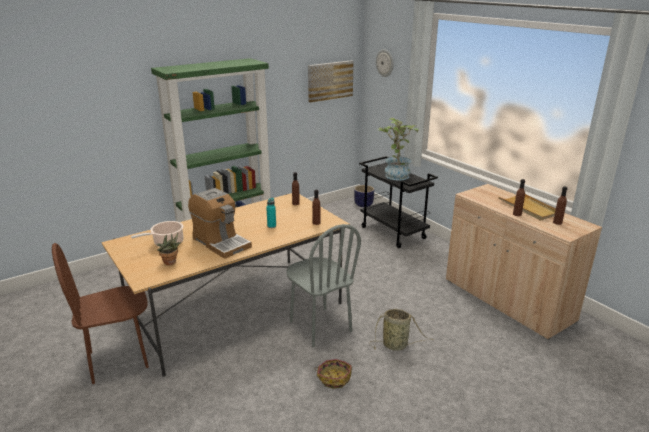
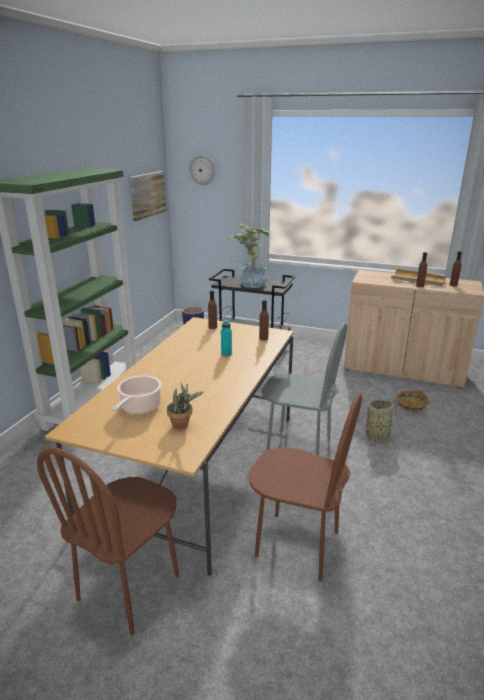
camera: 35 degrees left, 0 degrees up
coffee machine [188,188,252,259] -> none
basket [314,359,352,389] -> basket moved to [394,390,429,412]
none -> brown chair [248,393,362,581]

